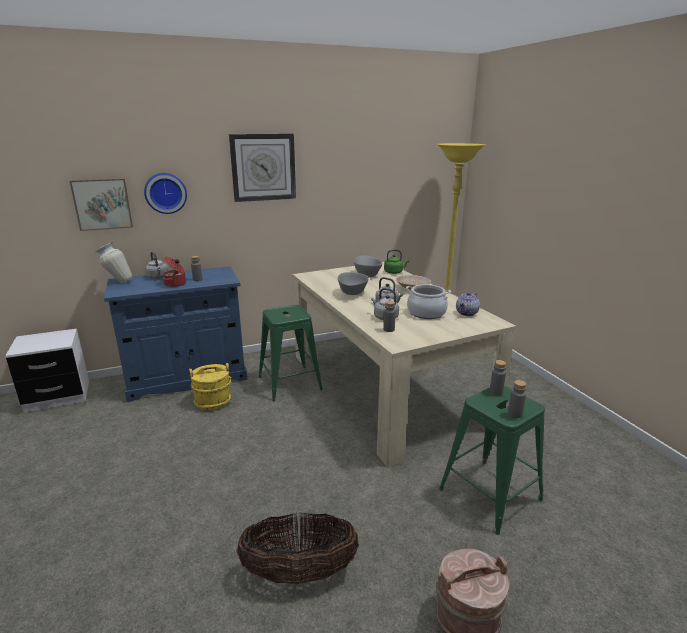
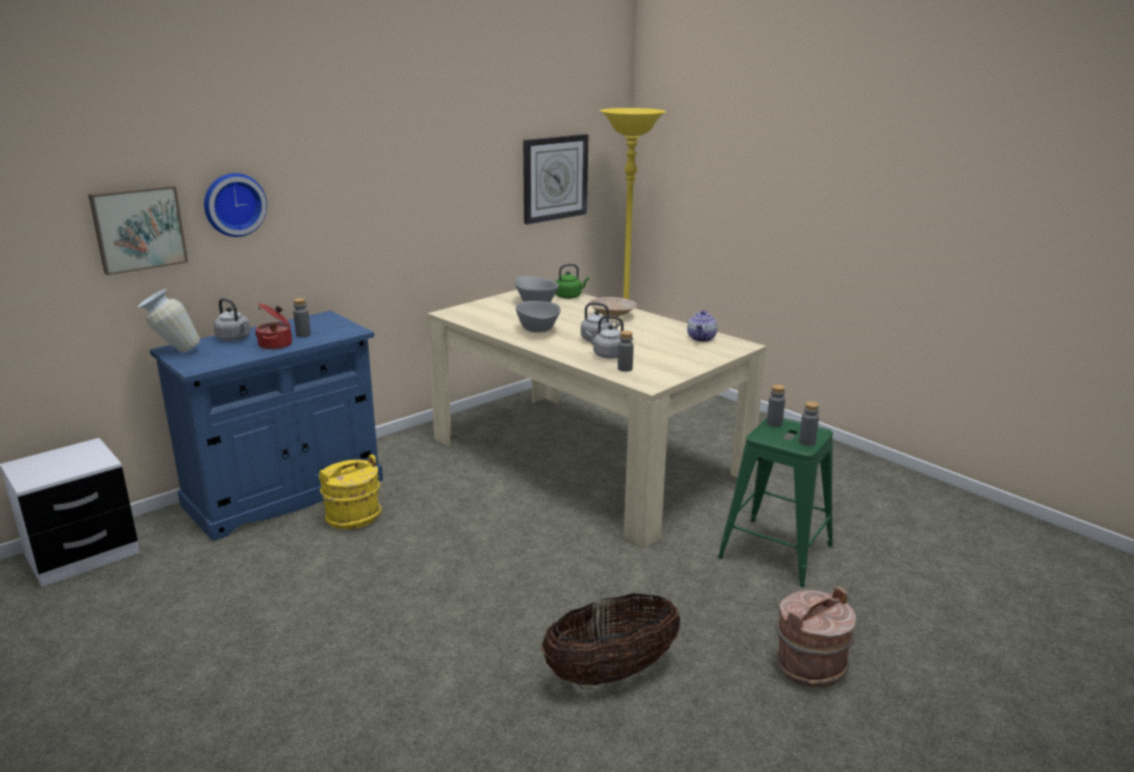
camera: 20 degrees left, 0 degrees up
wall clock [229,134,296,202] -> wall clock moved to [523,134,588,224]
green stool [259,305,323,401] -> none
cooking pot [406,284,451,319] -> none

